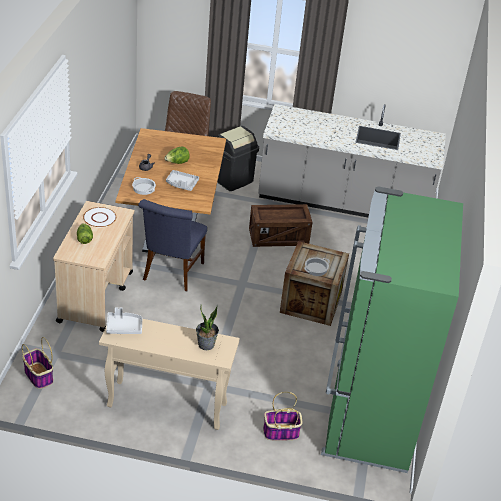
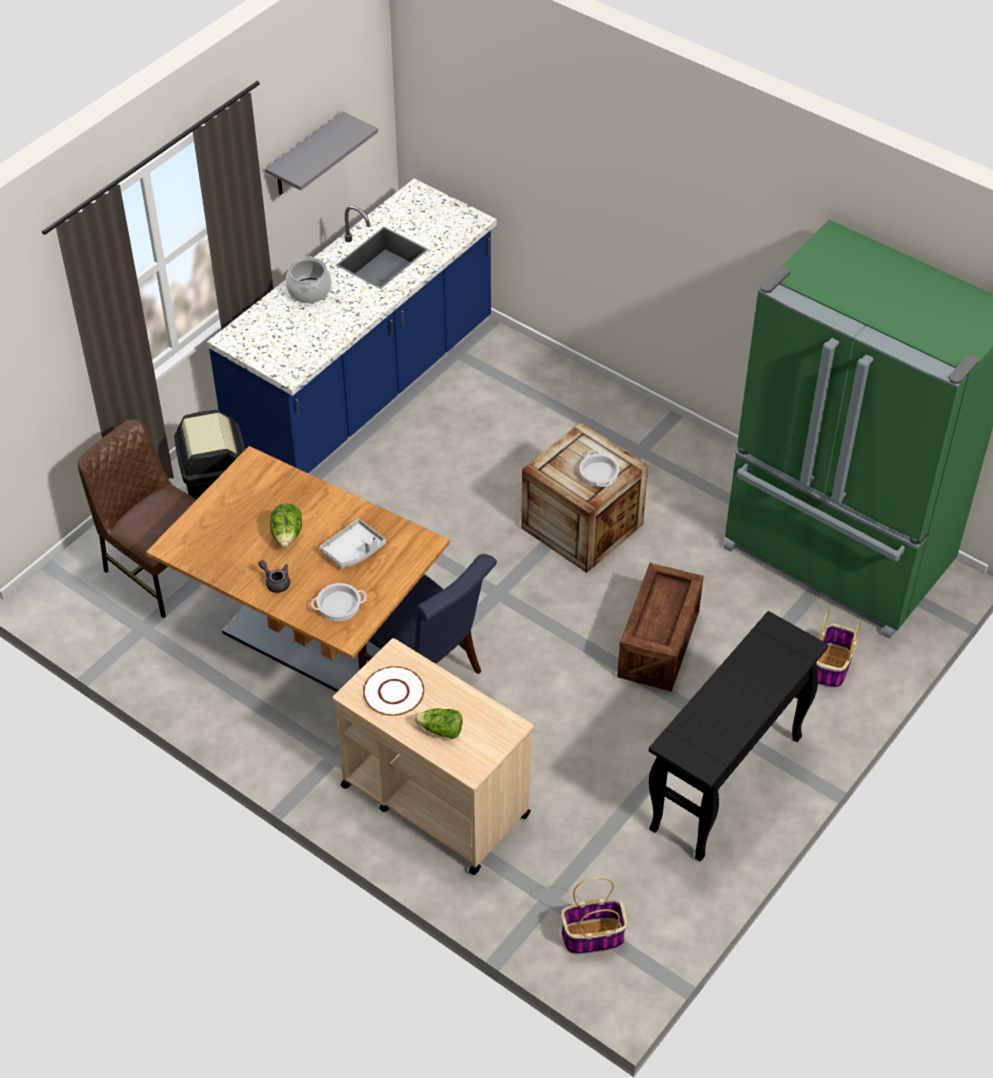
camera: 60 degrees left, 10 degrees up
beige console table [99,319,240,430] -> black console table [649,611,829,862]
grey tray [106,307,142,334] -> none
potted plant [196,304,219,350] -> none
crate [249,204,313,247] -> crate moved to [617,563,704,692]
grey counter [258,104,446,217] -> blue counter [207,178,497,473]
none -> grey shelf [265,112,378,195]
none -> cooking pot [286,256,332,303]

